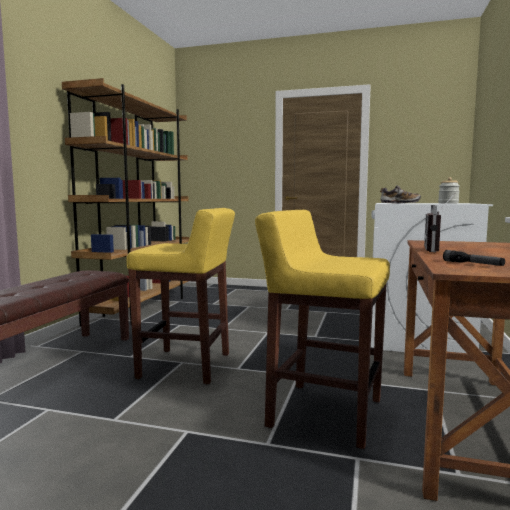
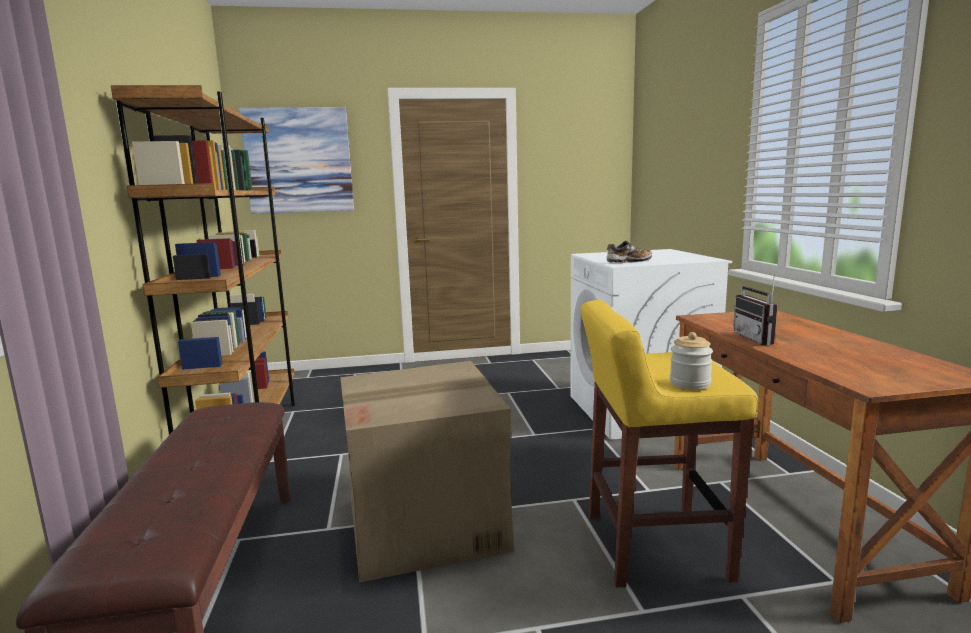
camera: 25 degrees left, 5 degrees up
yellow stool [126,208,235,384] -> cardboard box [340,361,514,583]
jar [438,177,460,203] -> jar moved to [670,332,713,390]
flashlight [443,250,505,266] -> none
none -> picture [239,107,354,214]

